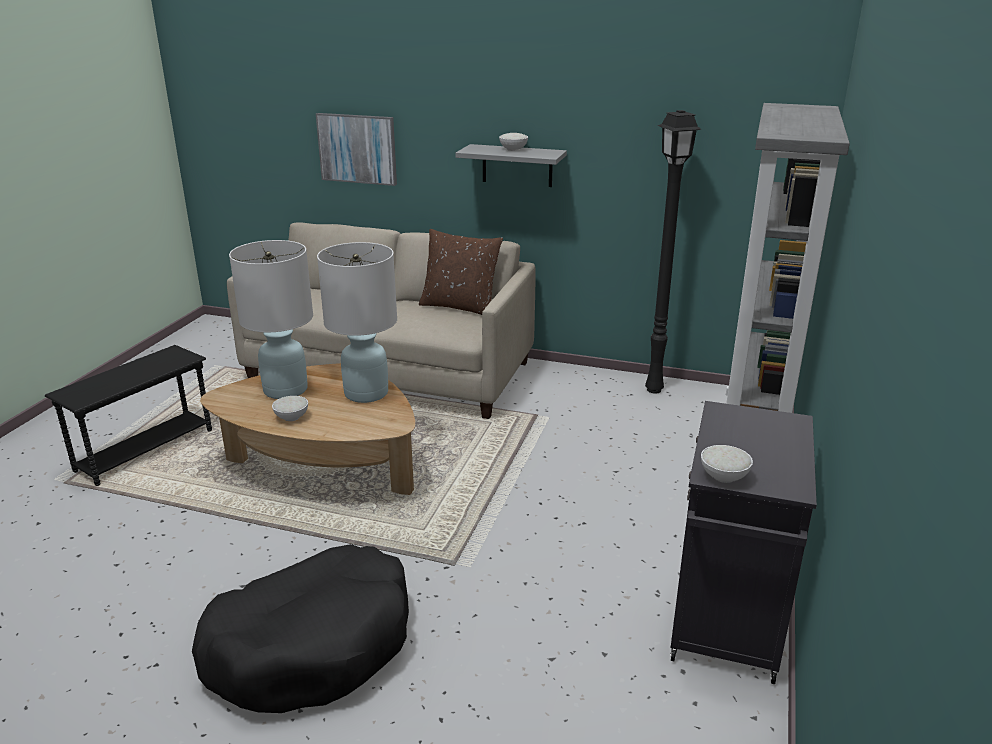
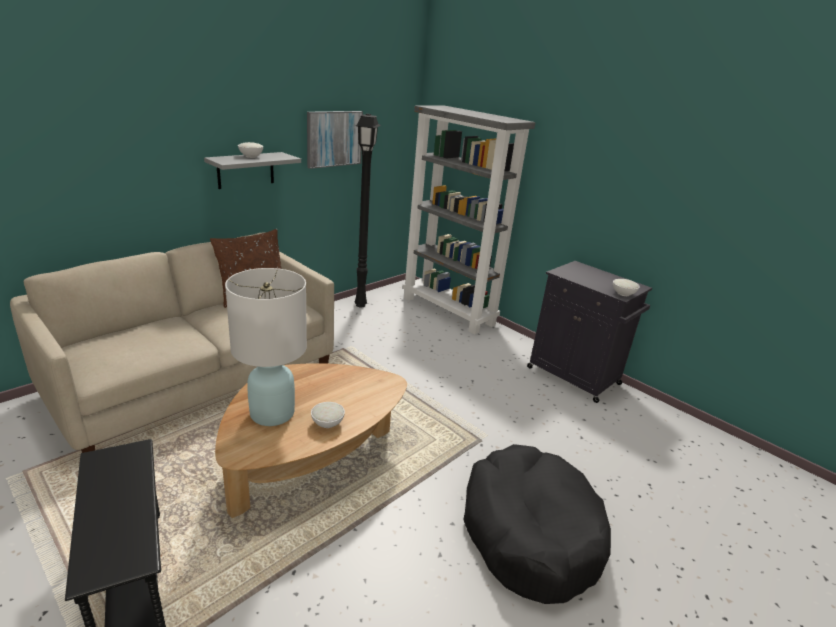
camera: 65 degrees left, 0 degrees up
picture [316,113,397,186] -> picture moved to [307,111,363,169]
white table lamp [317,242,397,403] -> none

